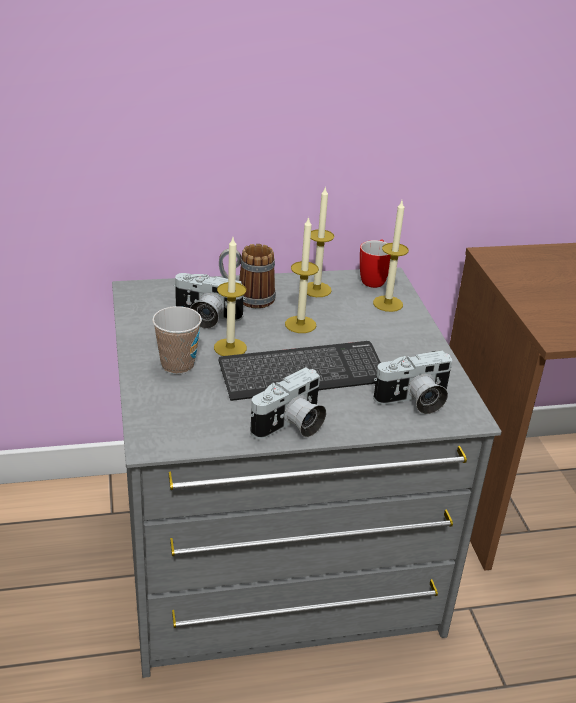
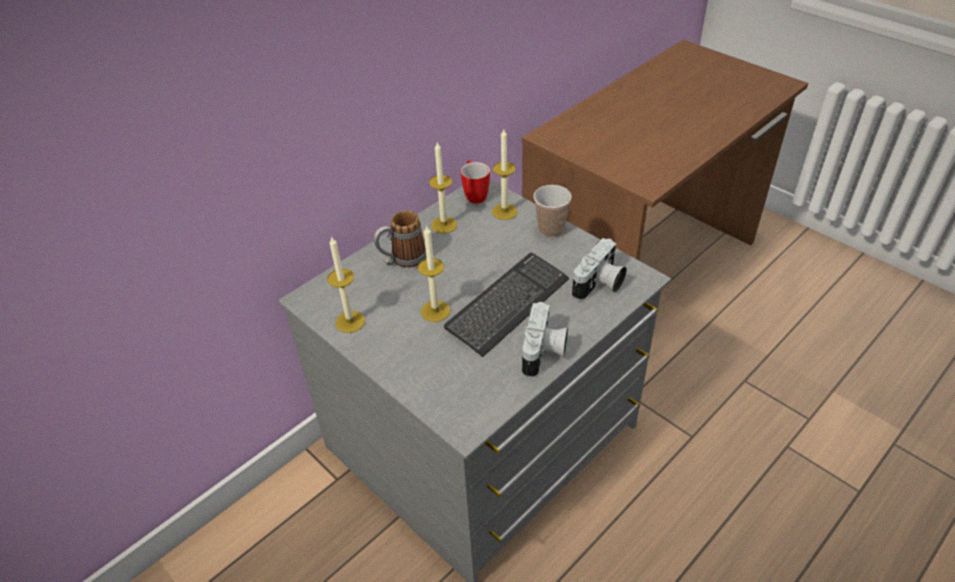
camera: 30 degrees left, 10 degrees up
cup [152,306,202,374] -> cup moved to [534,185,572,238]
camera [173,273,246,329] -> none
candle [285,217,319,333] -> candle moved to [327,236,365,333]

